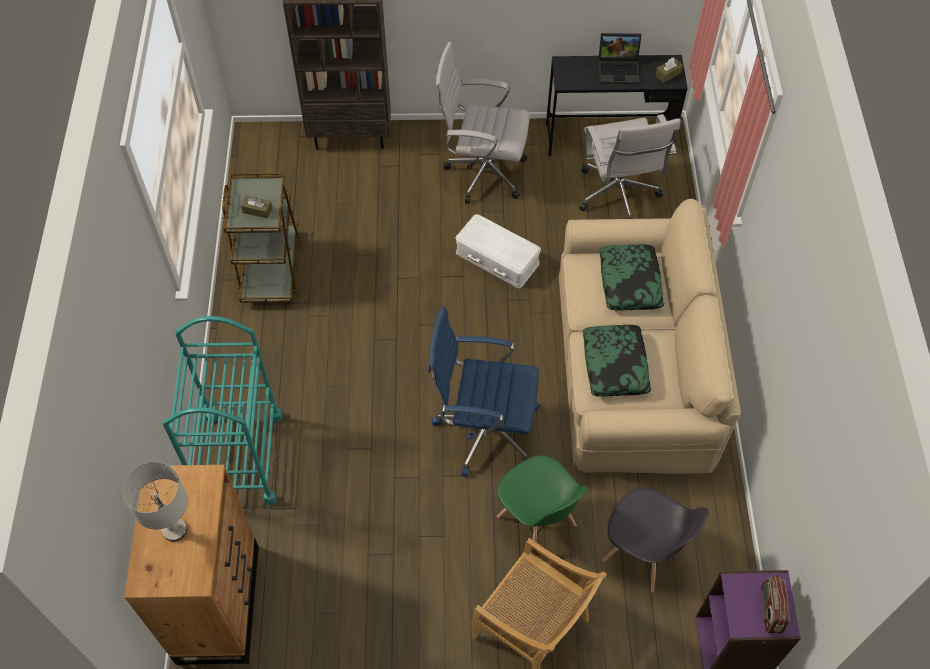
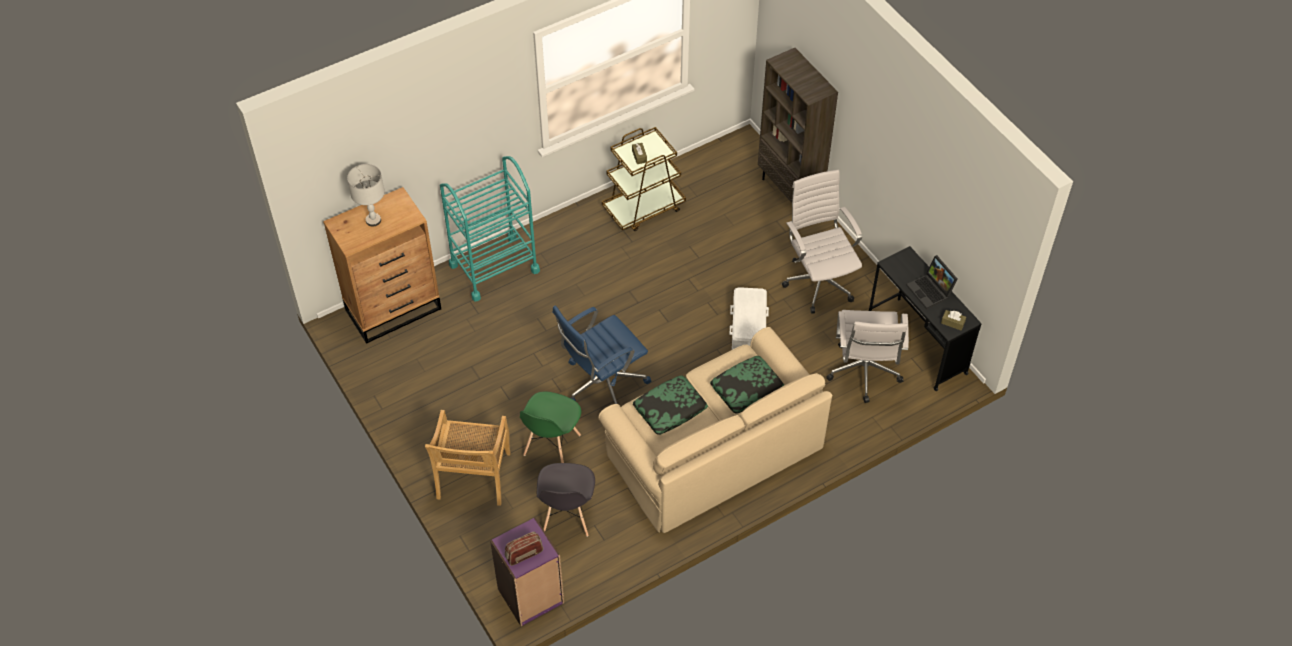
camera: 60 degrees right, 5 degrees down
blue office chair [428,306,540,477] -> blue office chair turned 105 degrees counterclockwise [553,305,651,404]
white office chair [580,114,680,219] -> white office chair turned 45 degrees counterclockwise [826,310,909,403]

